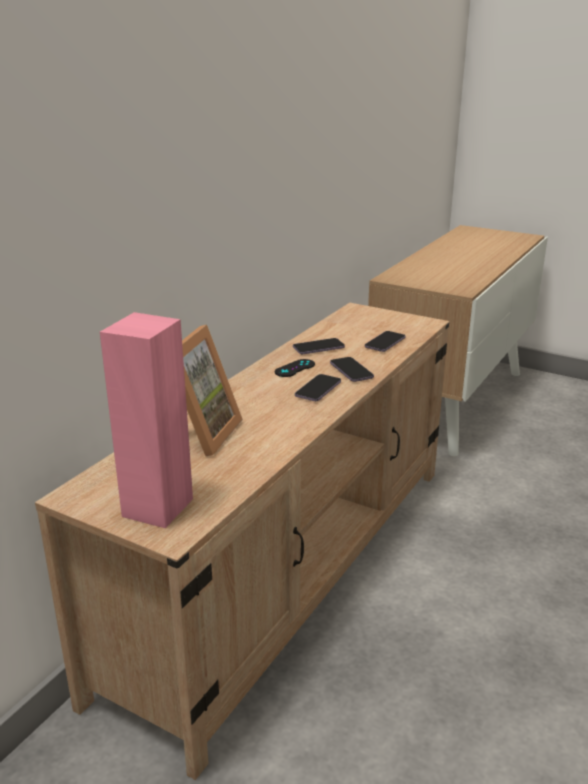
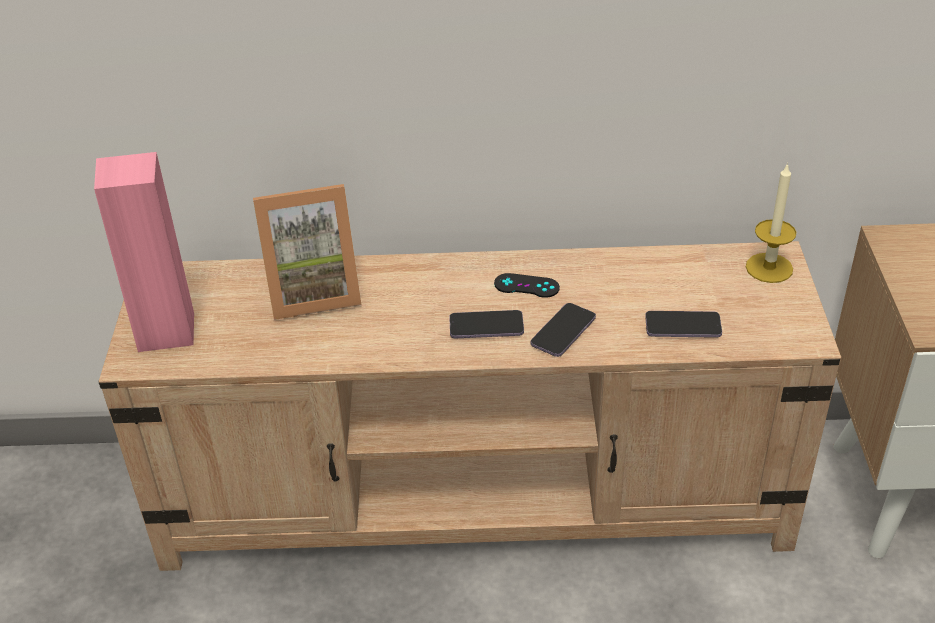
camera: 60 degrees right, 15 degrees up
phone [293,338,345,354] -> none
none -> candle [746,163,796,283]

